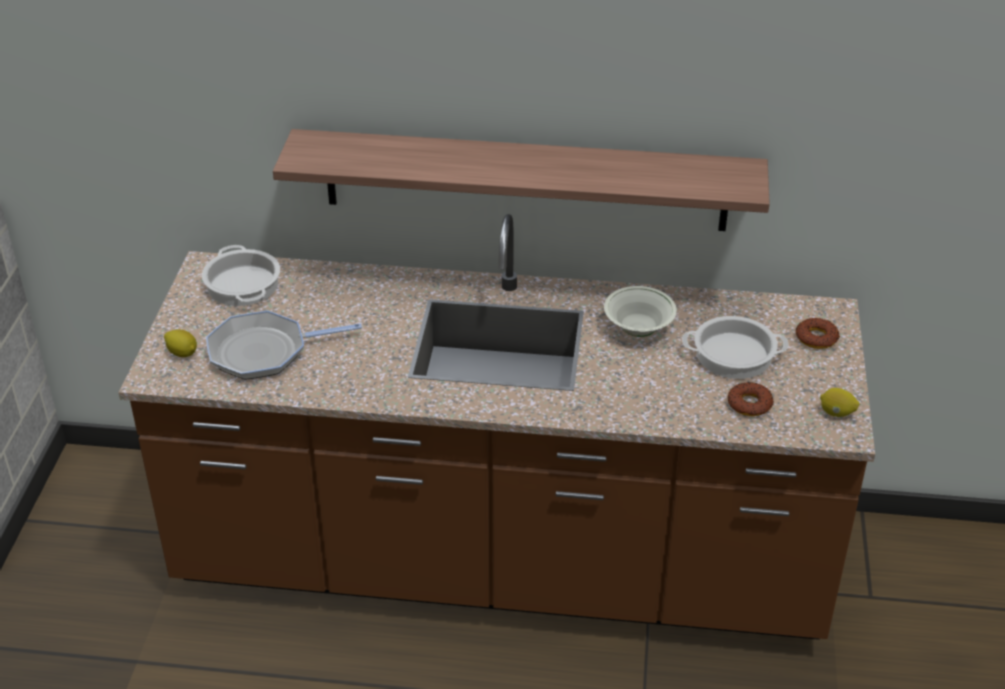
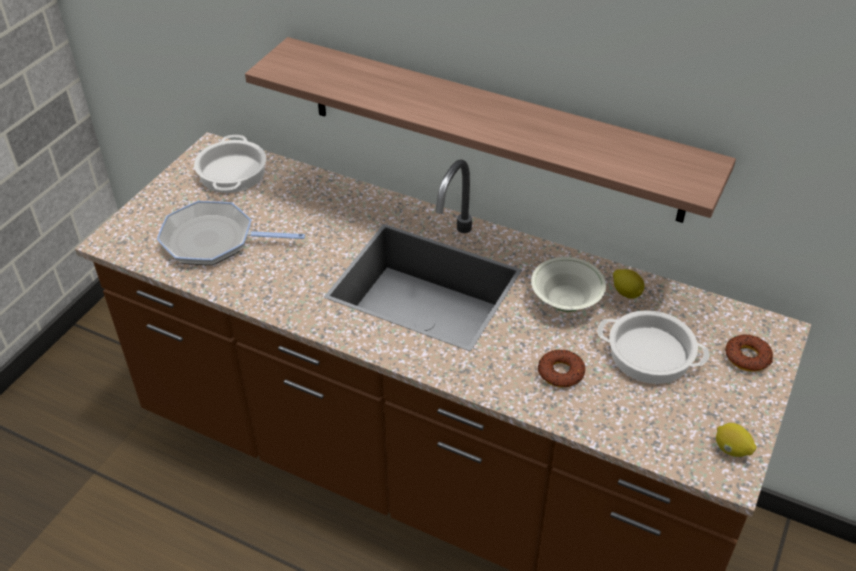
camera: 20 degrees right, 5 degrees up
lemon [164,329,197,357] -> lemon moved to [613,269,644,299]
donut [728,382,774,416] -> donut moved to [538,349,585,387]

